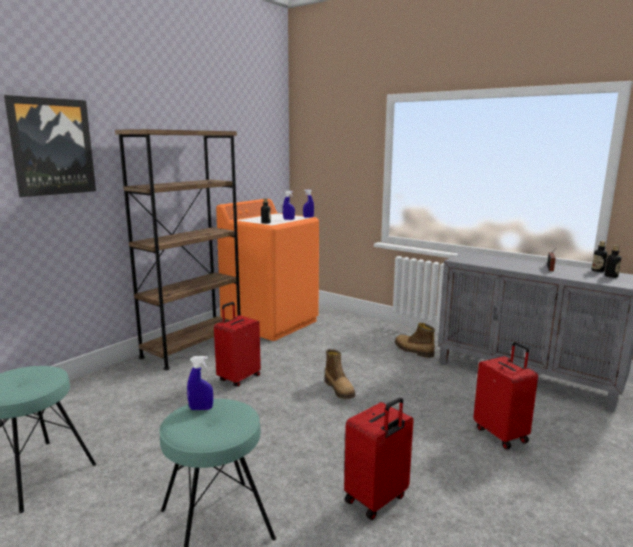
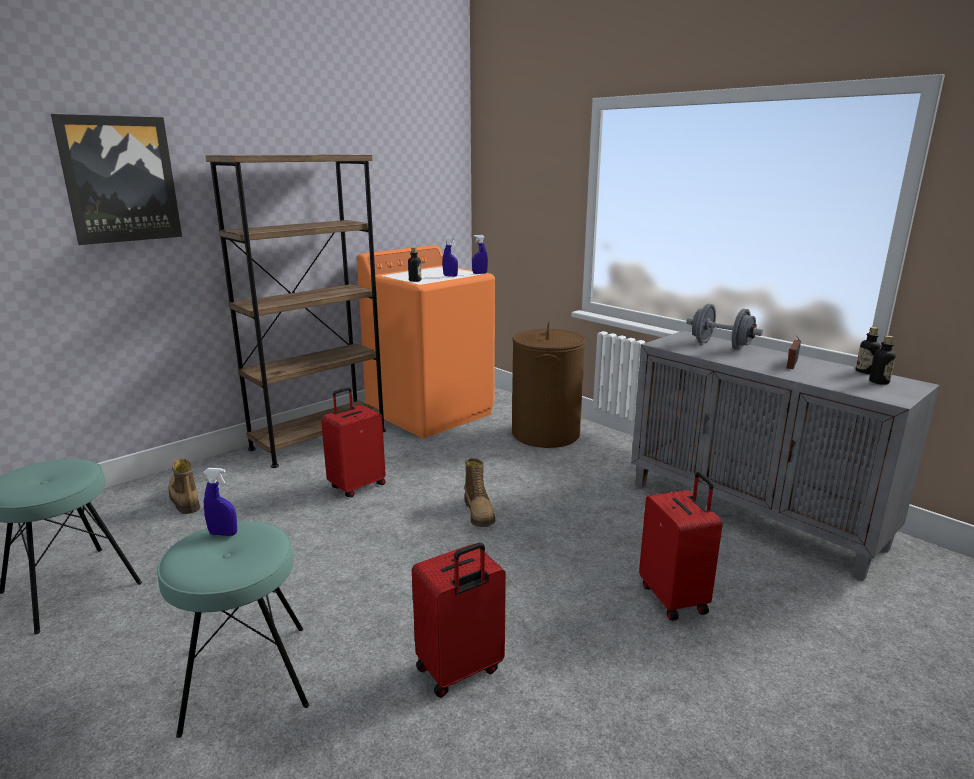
camera: 10 degrees right, 5 degrees up
boot [395,323,435,358] -> boot moved to [169,459,200,514]
none -> brown laundry basket [512,321,585,448]
none -> grey dumbbell [686,304,763,350]

